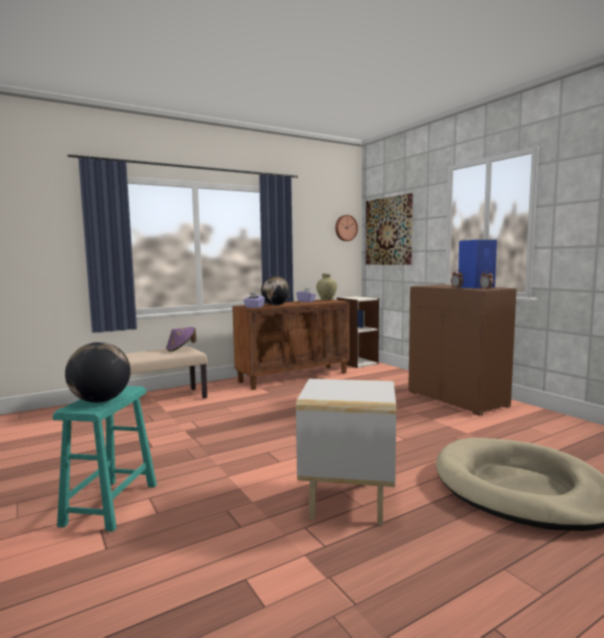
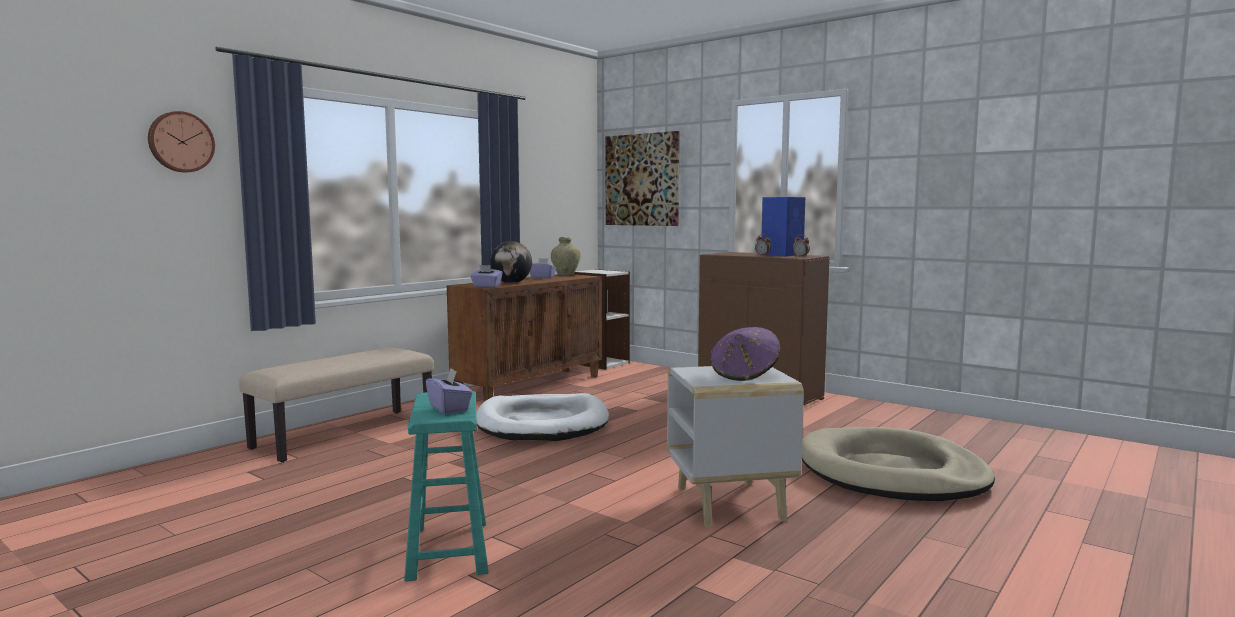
camera: 20 degrees left, 0 degrees up
globe [65,342,131,403] -> purple tissue box [426,368,472,414]
purple hat [166,327,196,352] -> purple hat moved to [710,327,780,381]
wall clock [335,215,358,241] -> wall clock moved to [148,111,215,172]
none -> white dog bed [476,393,609,441]

